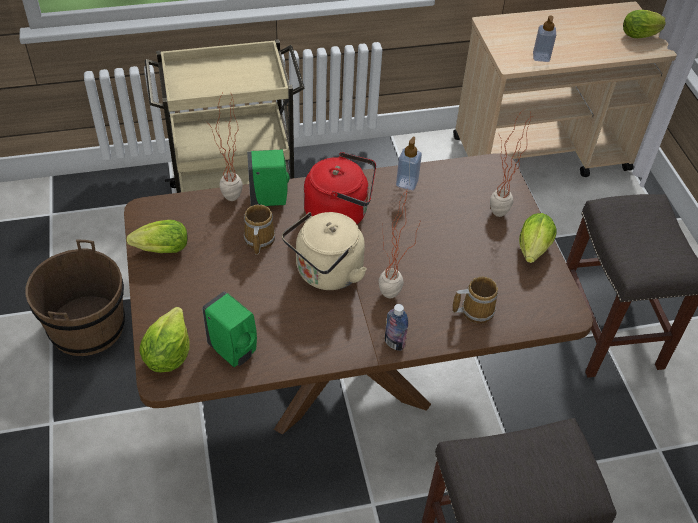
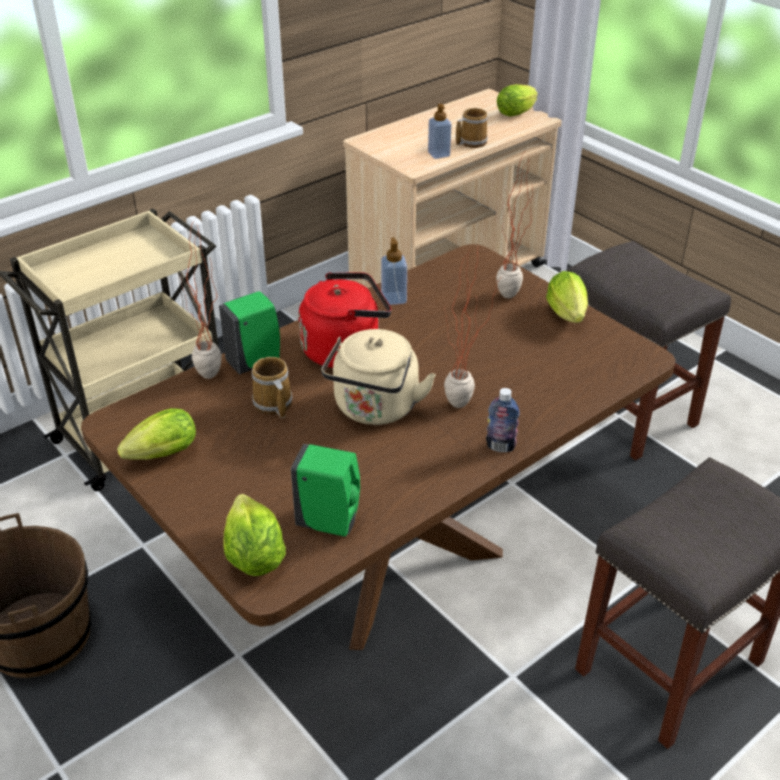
camera: 25 degrees left, 10 degrees down
mug [453,277,498,324] -> mug moved to [456,108,488,148]

